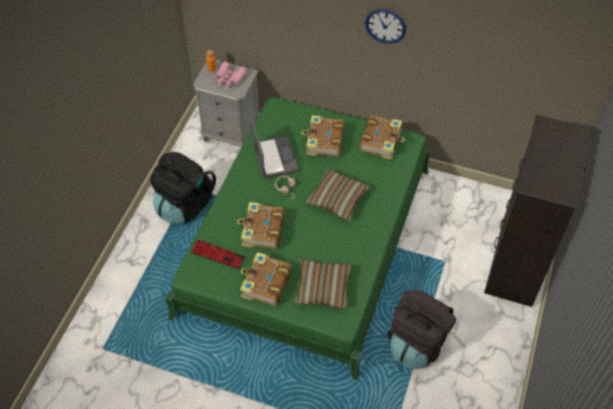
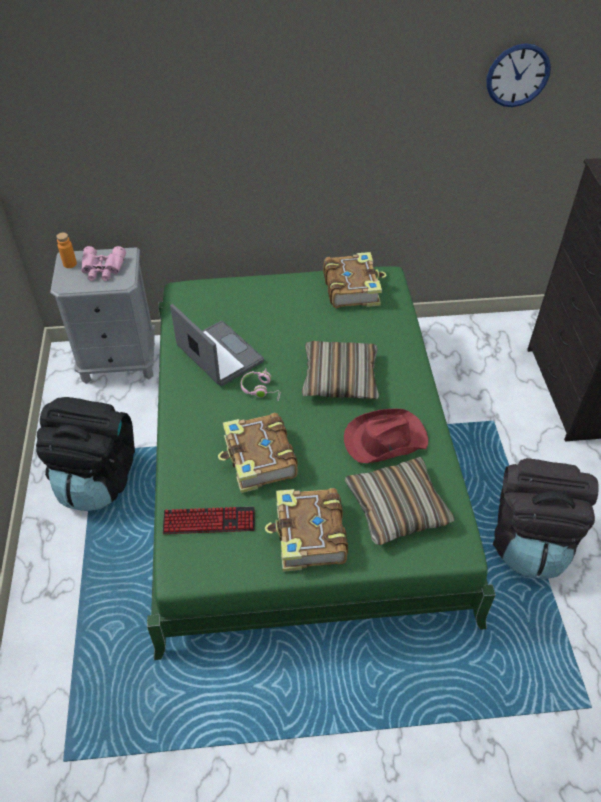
camera: 25 degrees left, 5 degrees down
book [302,115,344,157] -> none
wall clock [365,9,406,44] -> wall clock moved to [486,43,551,107]
none -> red hat [344,409,428,463]

